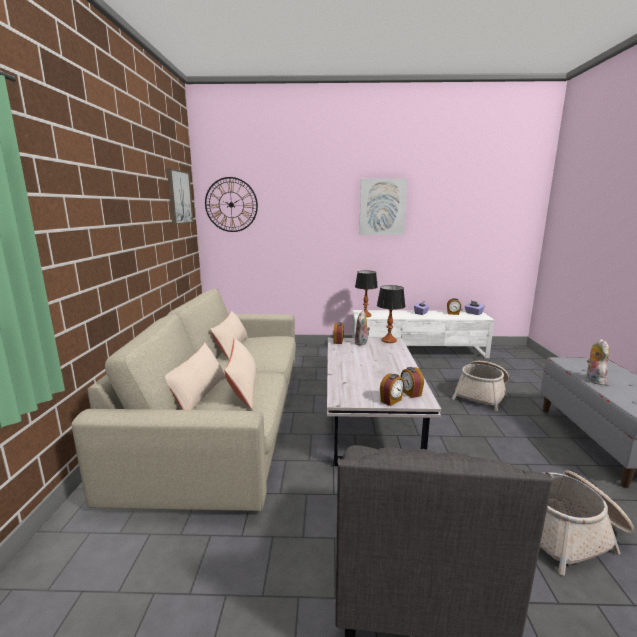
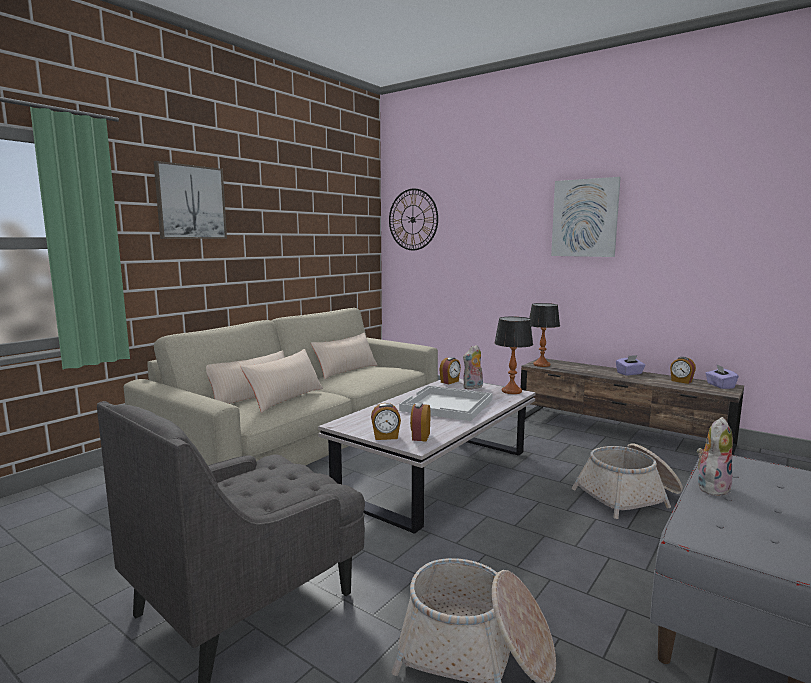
camera: 35 degrees right, 5 degrees down
picture [167,168,194,224] -> picture moved to [154,161,227,239]
white tv stand [352,310,494,358] -> brown tv stand [521,358,744,455]
none -> white tray [399,385,493,421]

